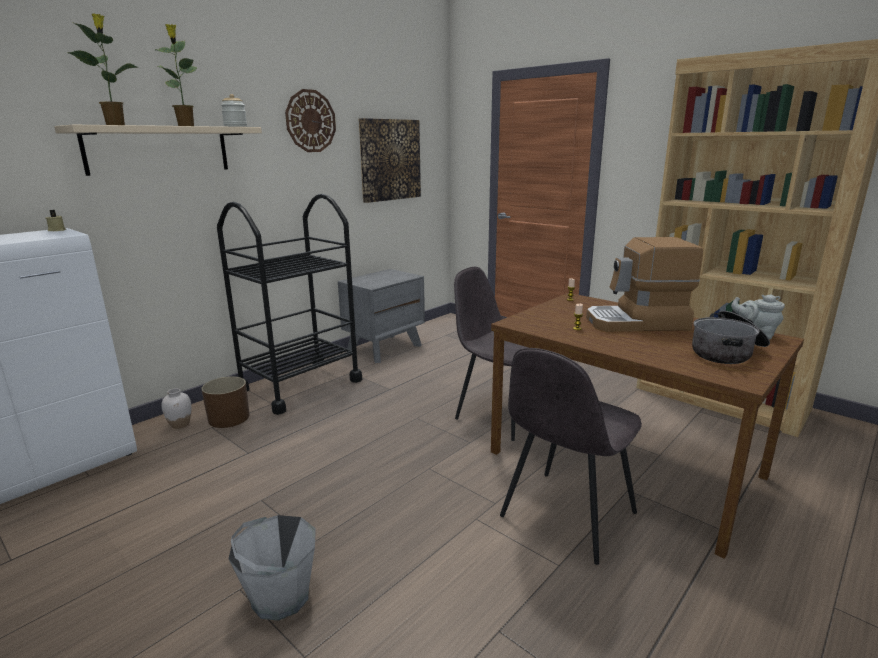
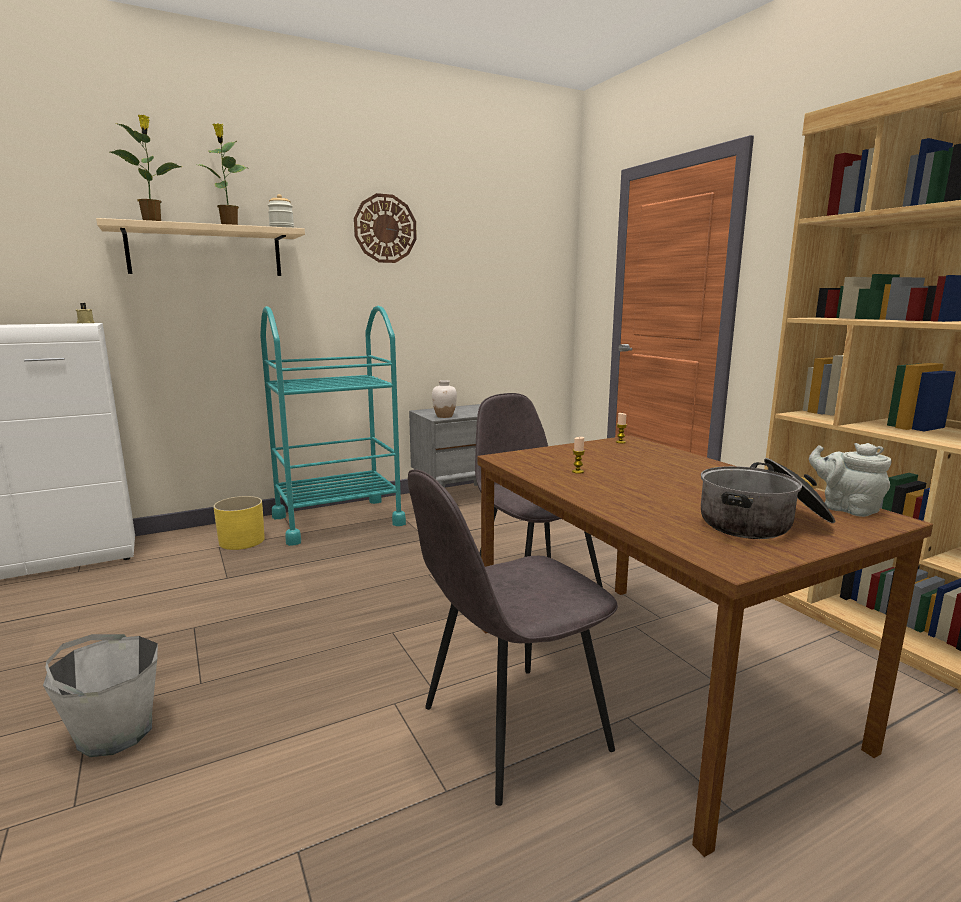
camera: 20 degrees right, 5 degrees down
white vase [161,388,191,429] -> white vase moved to [432,380,457,418]
brown planter [201,376,249,428] -> yellow planter [213,496,265,550]
black cart [217,194,362,415] -> turquoise cart [260,306,406,546]
picture [359,118,421,203] -> none
coffee machine [586,237,703,332] -> none

